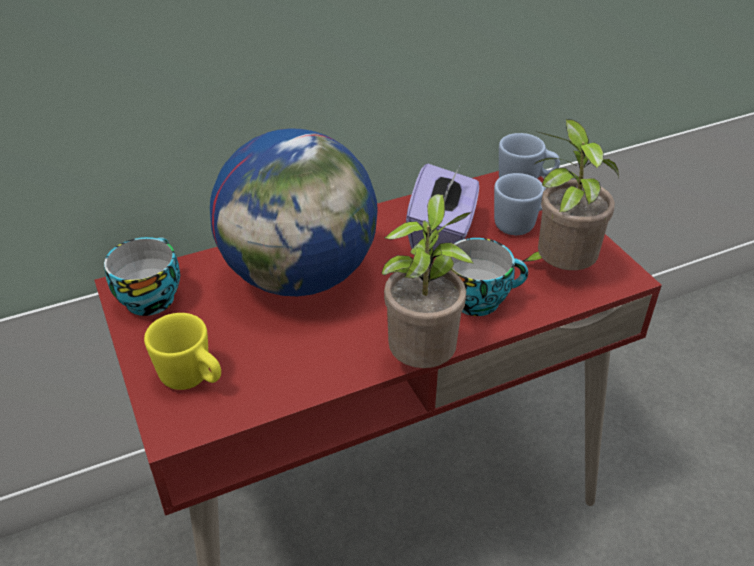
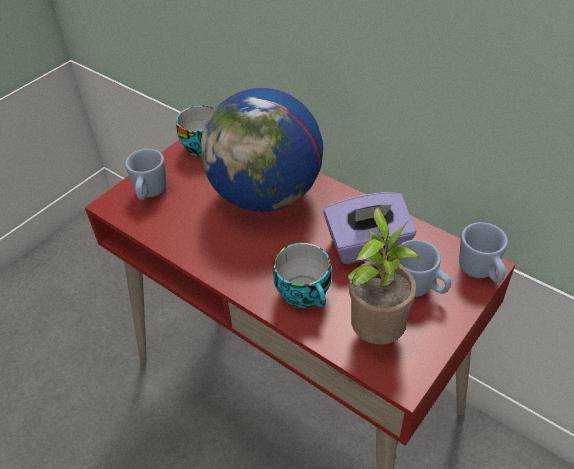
camera: 65 degrees right, 5 degrees up
yellow mug [144,313,221,390] -> blue mug [125,149,166,200]
potted plant [381,194,474,368] -> none

